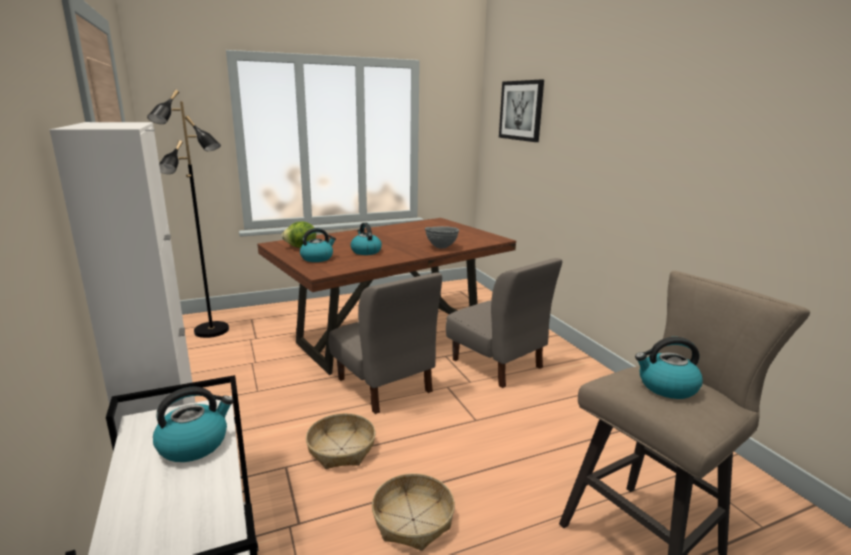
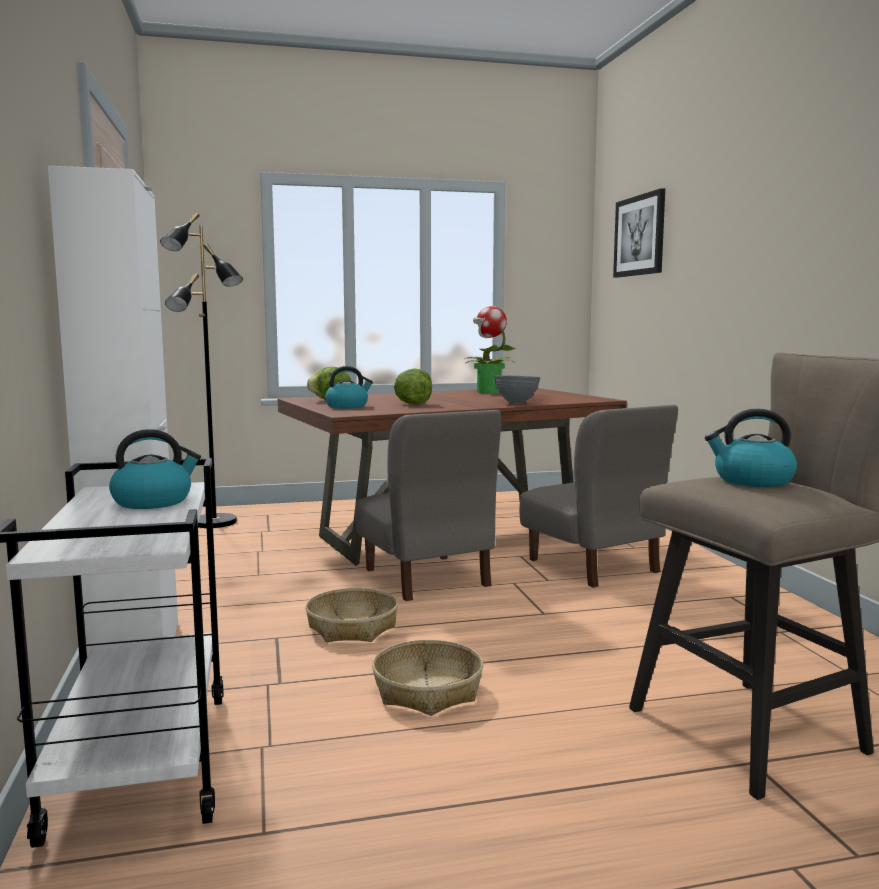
camera: 10 degrees right, 10 degrees down
kettle [351,223,382,255] -> lettuce [394,369,432,404]
none -> potted plant [464,306,515,394]

